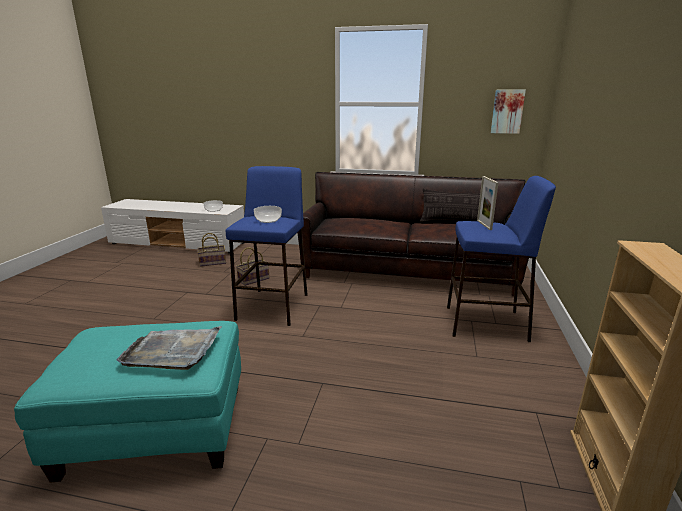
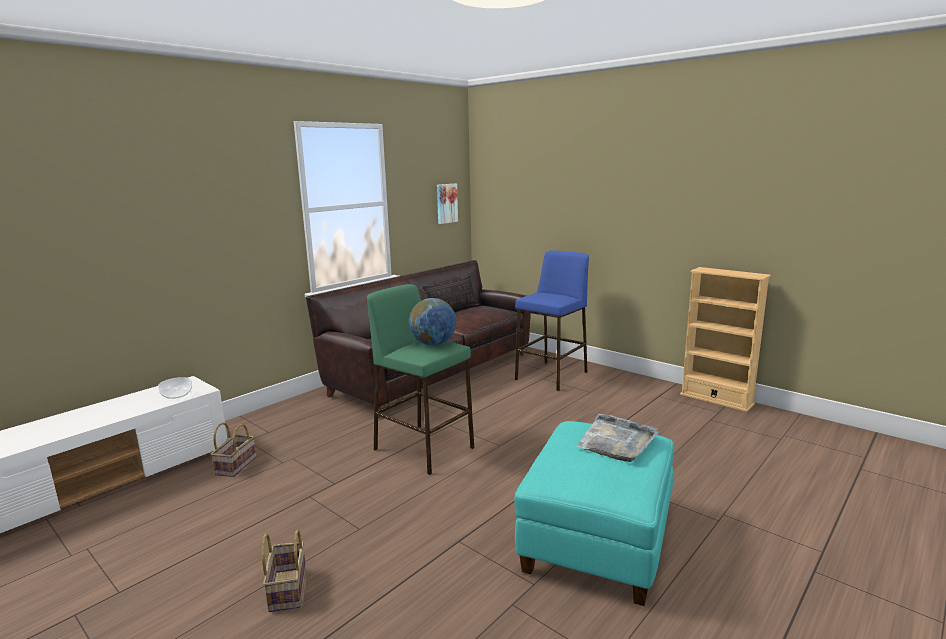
camera: 60 degrees left, 5 degrees down
blue stool [226,166,308,326] -> green stool [367,284,474,475]
basket [236,247,269,286] -> basket moved to [262,530,306,612]
bowl [254,206,282,223] -> globe [409,298,456,345]
picture frame [477,176,499,230] -> none

